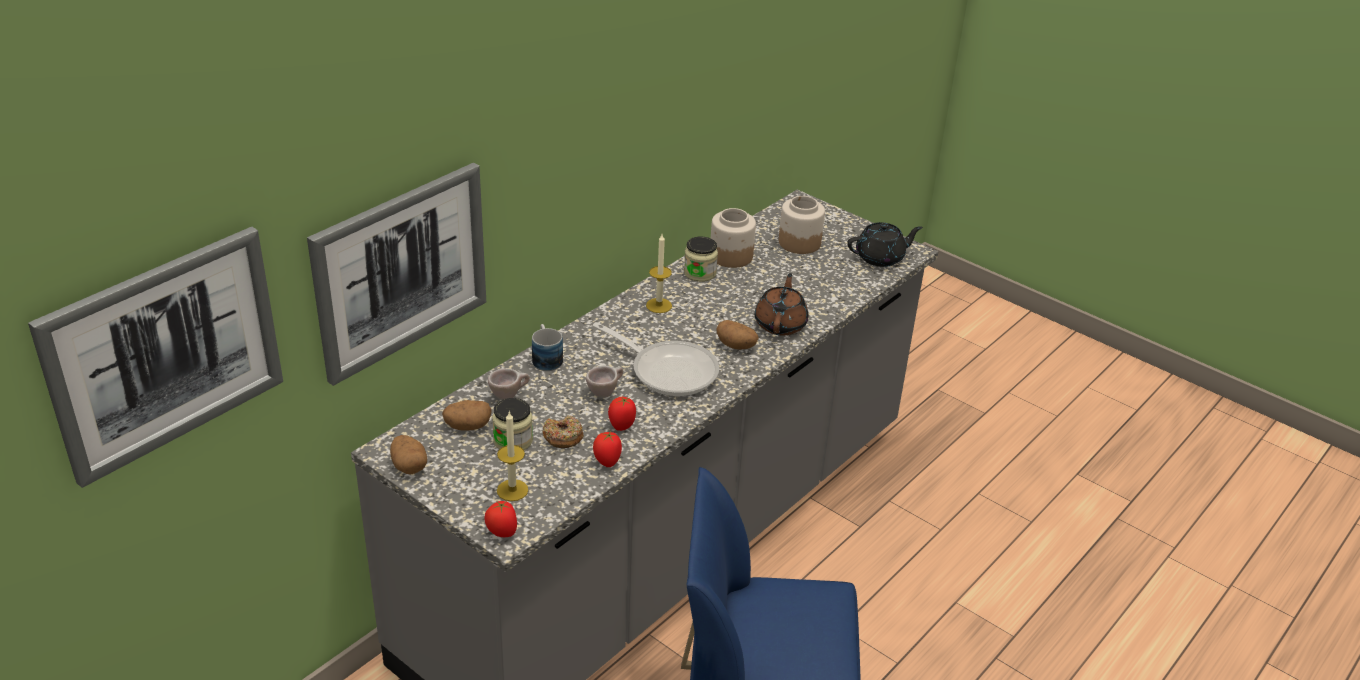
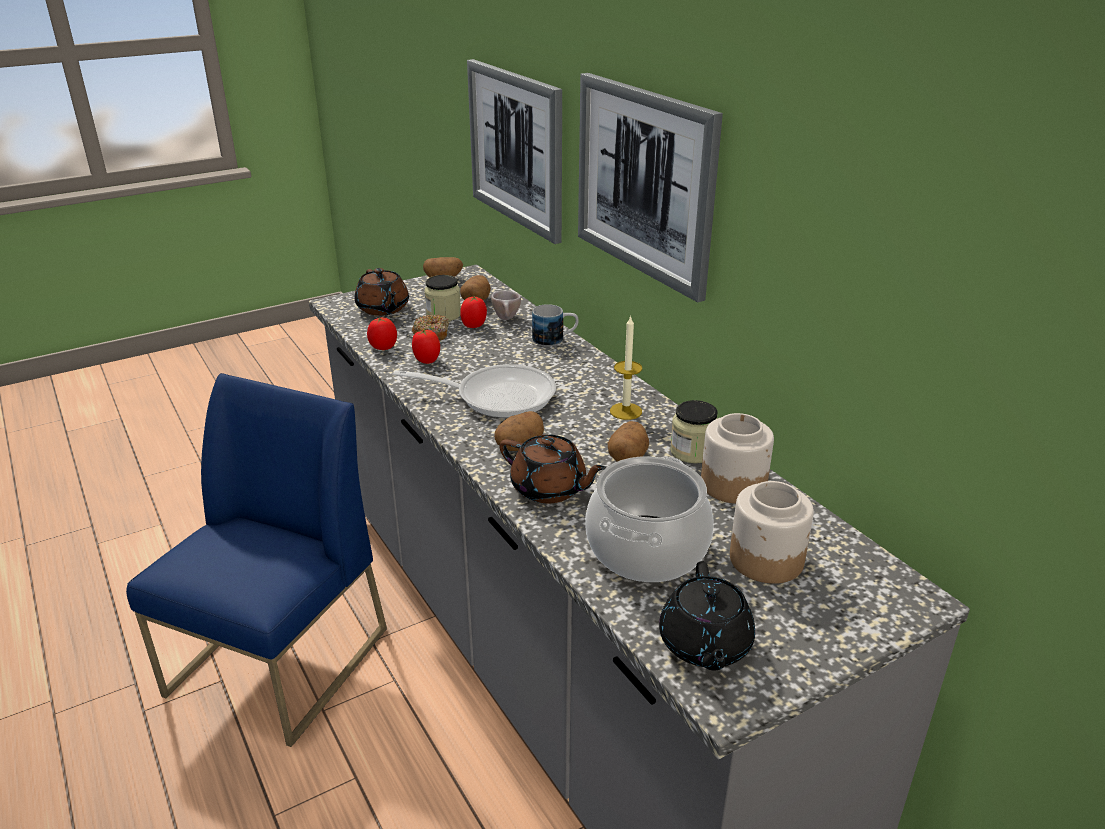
camera: 110 degrees right, 5 degrees down
picture [28,227,283,488] -> picture moved to [578,73,723,302]
tomato [484,501,517,537] -> tomato moved to [460,296,487,328]
candle [497,412,528,501] -> brown teapot [355,268,409,316]
beige cup [586,366,623,398] -> none
frying pan [593,322,719,397] -> frying pan turned 135 degrees counterclockwise [393,364,556,418]
none -> cooking pot [585,456,713,582]
none -> potato [608,421,649,462]

